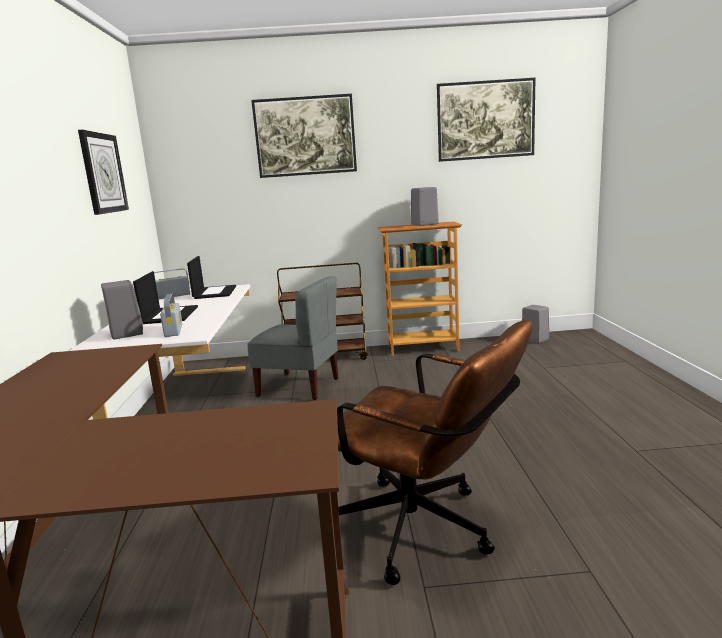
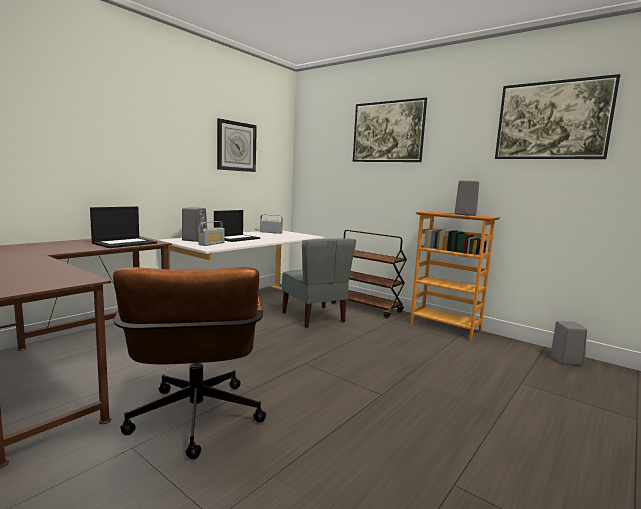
camera: 40 degrees right, 5 degrees down
laptop [187,256,236,299] -> laptop moved to [90,206,157,248]

